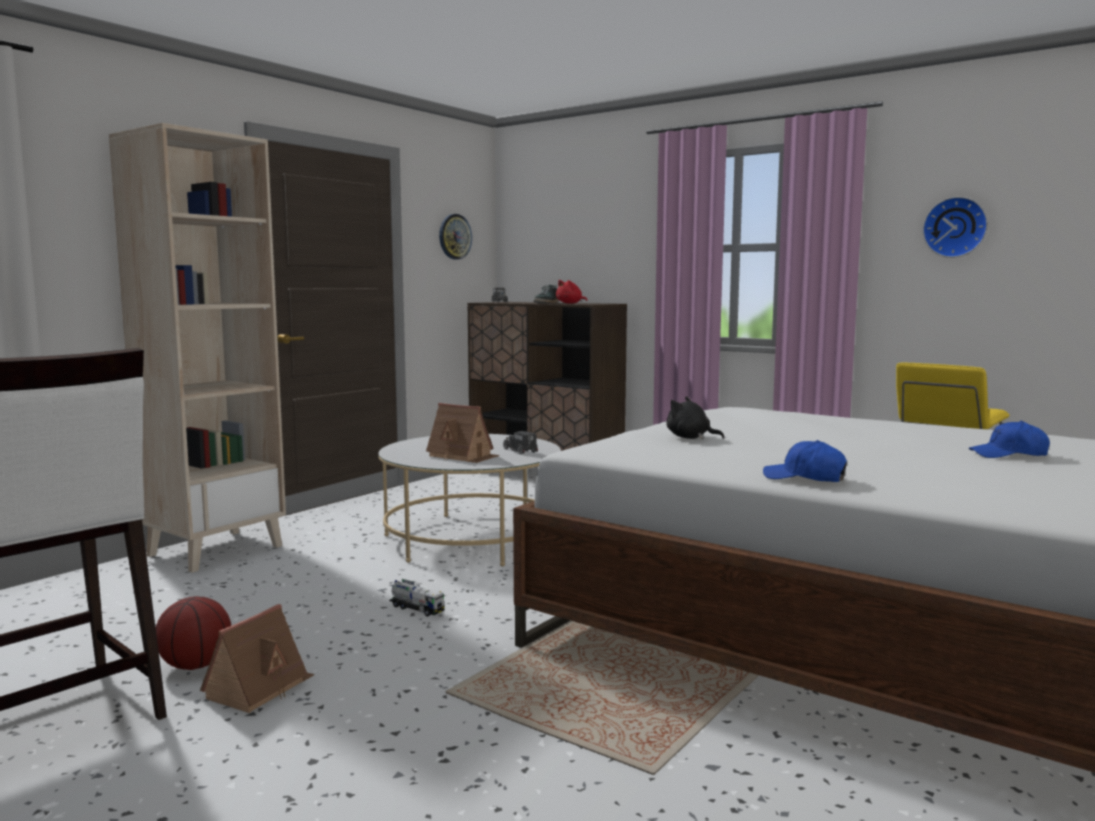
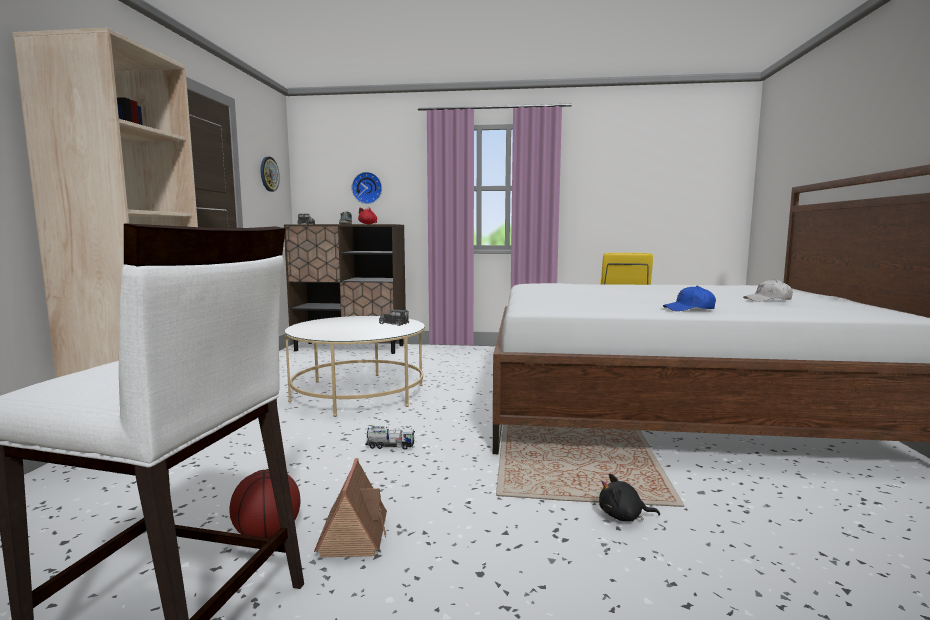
camera: 30 degrees left, 0 degrees up
toy house [426,403,500,463] -> none
black plush toy [666,396,724,439] -> black plush toy moved to [599,473,660,522]
wall clock [922,197,988,258] -> wall clock moved to [352,172,382,204]
blue cap [969,421,1050,458] -> none
none -> white cap [743,279,793,302]

